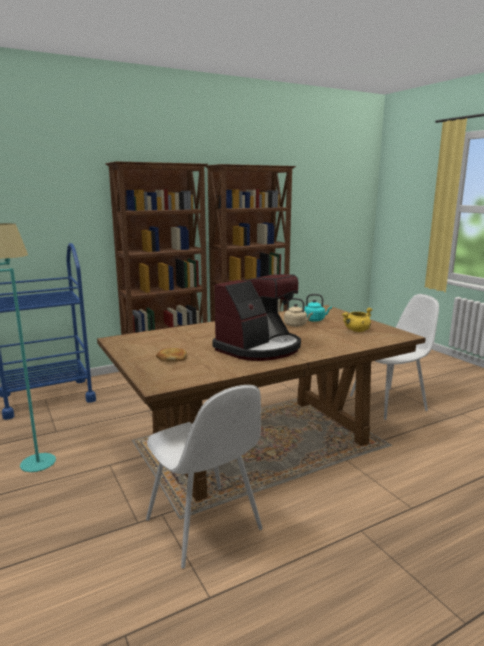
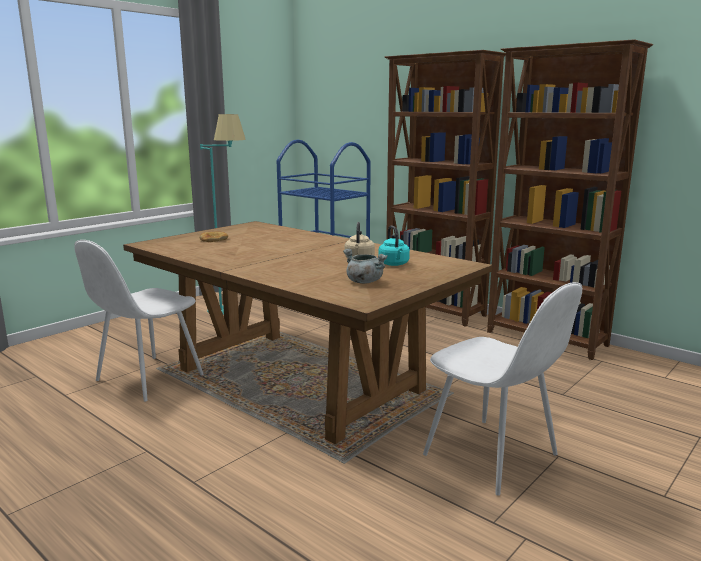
camera: 70 degrees right, 0 degrees up
coffee machine [213,274,301,361] -> none
yellow cooking pot [342,308,373,332] -> grey cooking pot [343,249,388,284]

